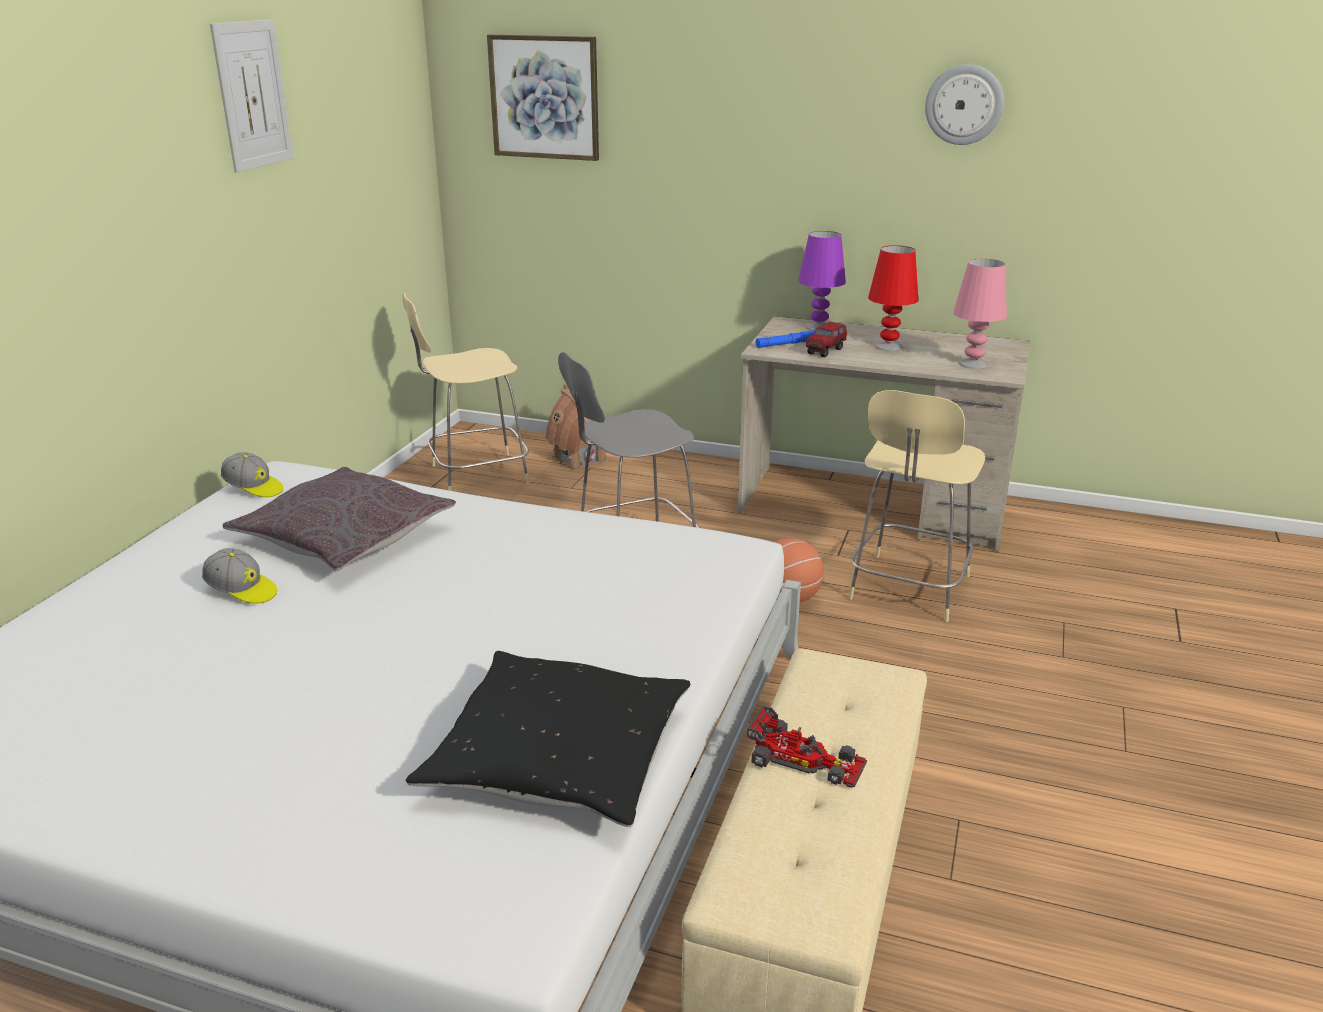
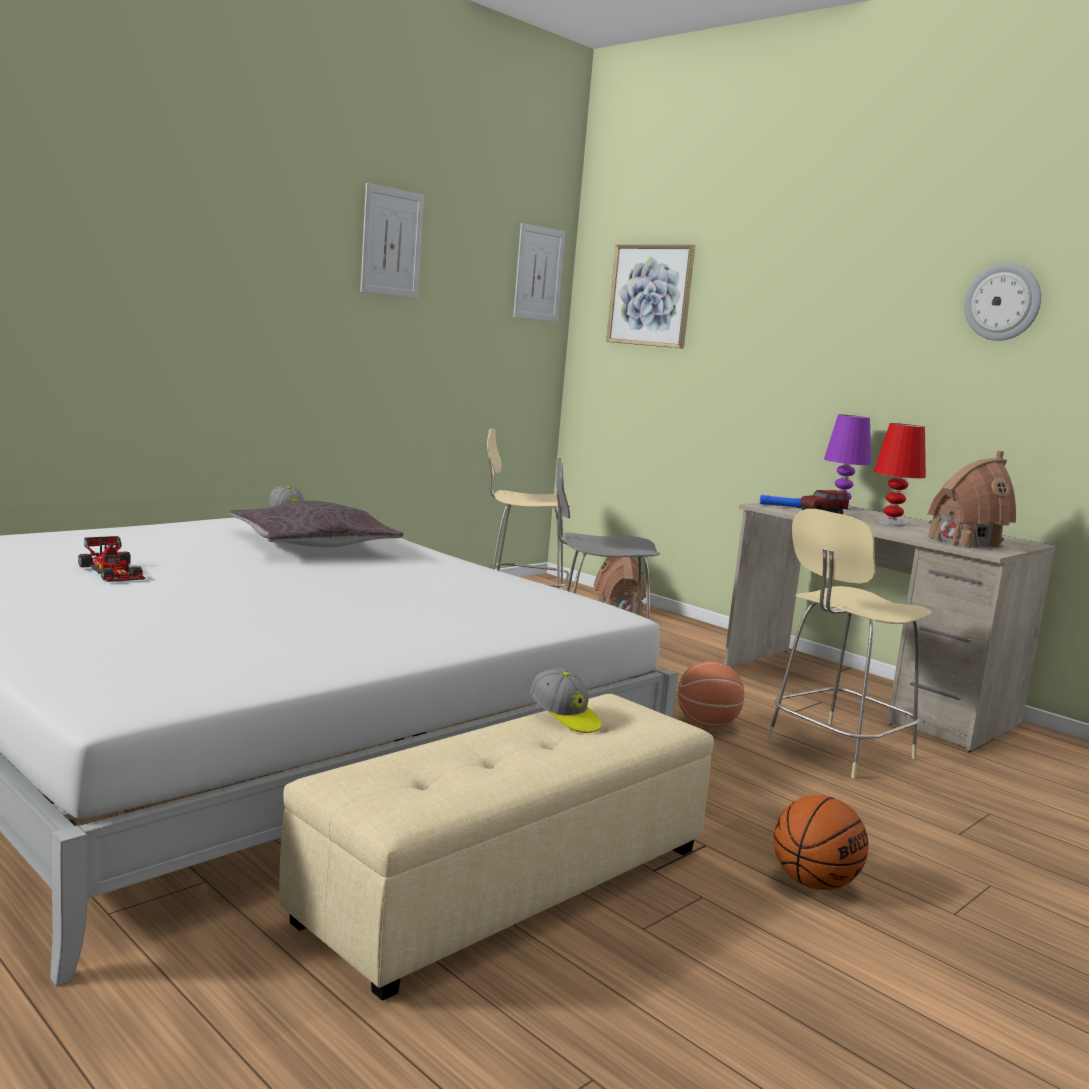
camera: 25 degrees right, 15 degrees down
cap [202,548,277,604] -> cap moved to [530,668,601,733]
black pillow [406,651,690,827] -> none
toy car [747,706,867,788] -> toy car moved to [78,536,145,582]
pink table lamp [953,259,1007,369] -> toy house [928,451,1016,549]
none -> picture [513,223,565,322]
none -> basketball [774,795,868,890]

